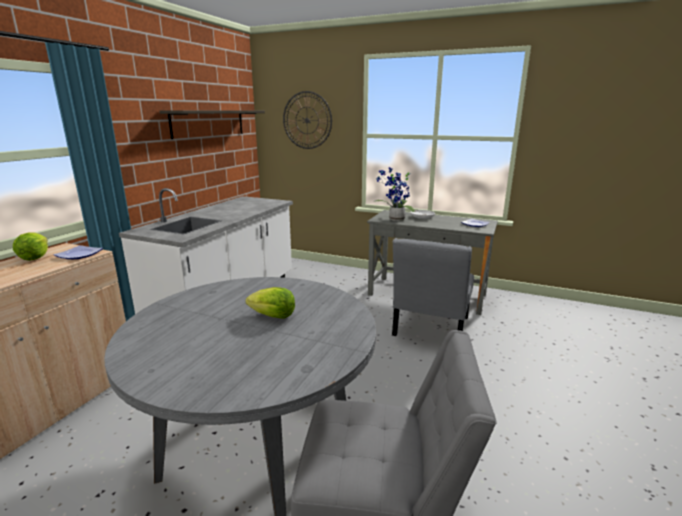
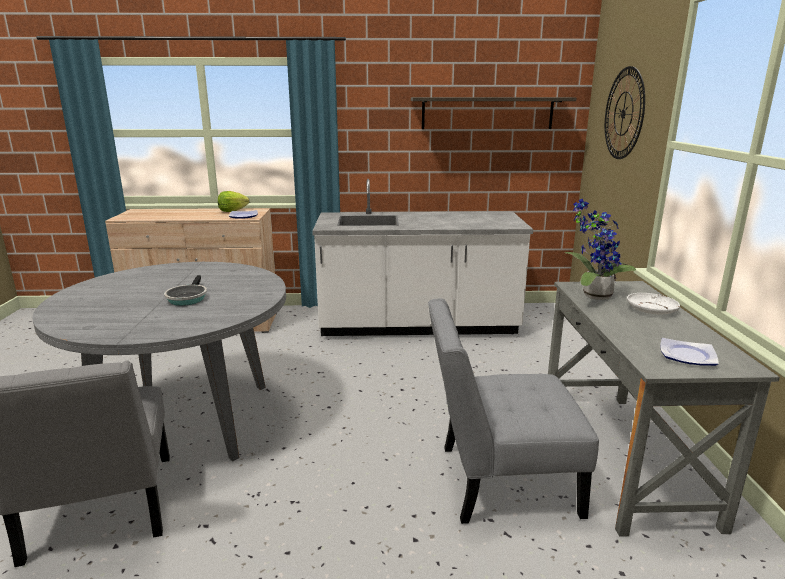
camera: 65 degrees right, 0 degrees up
lettuce [245,287,295,319] -> frying pan [164,275,207,306]

